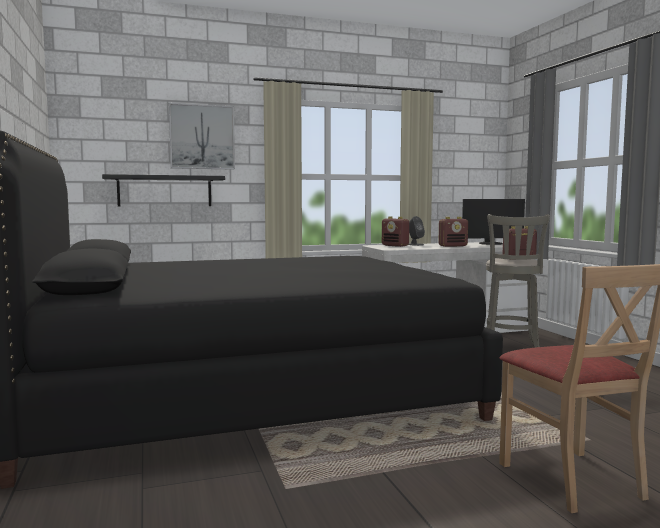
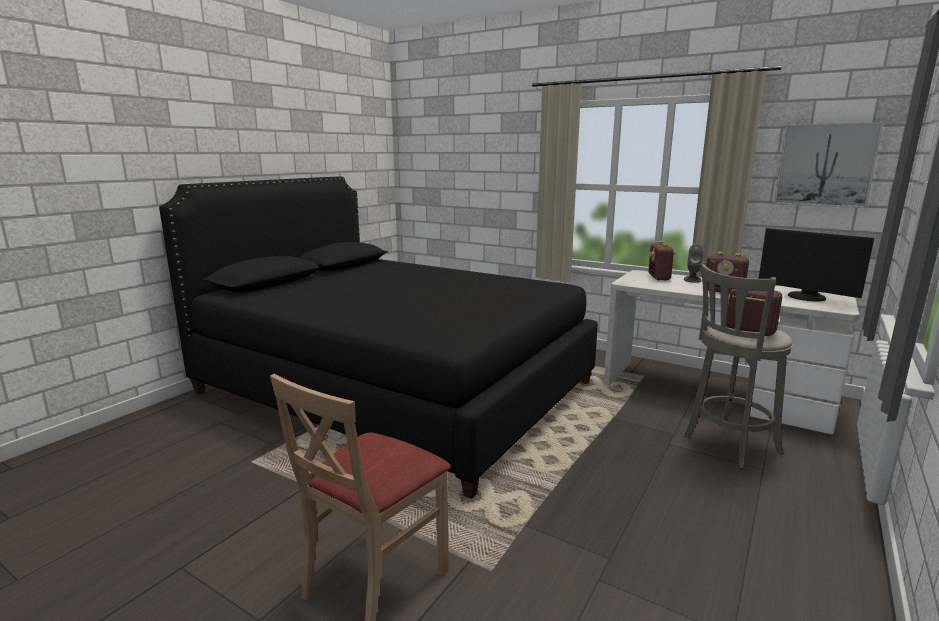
camera: 50 degrees right, 10 degrees up
black shelf [102,174,225,206] -> none
picture [169,103,235,170] -> picture moved to [774,122,884,208]

